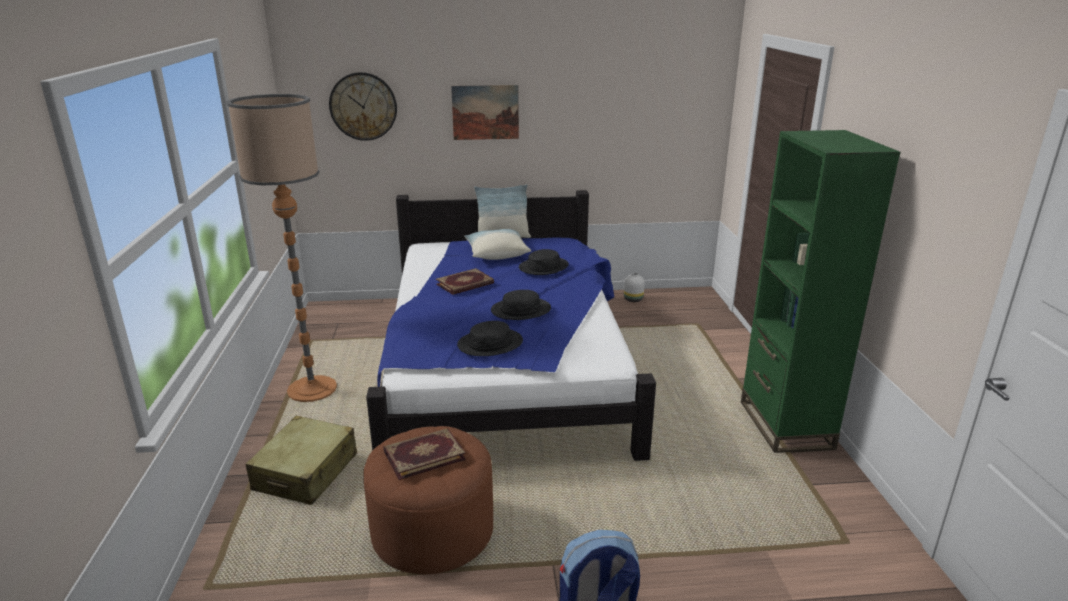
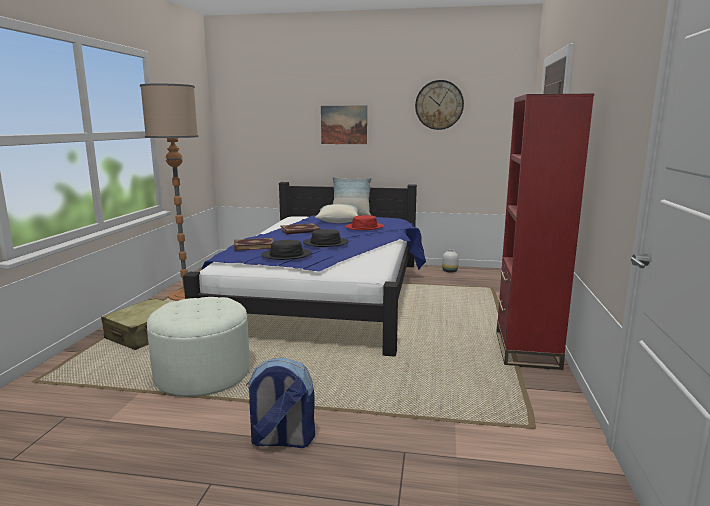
camera: 15 degrees right, 10 degrees down
wall clock [329,72,397,141] -> wall clock moved to [415,80,464,130]
brown ottoman [363,426,493,575] -> white ottoman [147,297,250,397]
book [384,428,466,480] -> book moved to [234,238,274,251]
black hat [519,249,569,275] -> red hat [345,215,384,230]
green bookcase [741,130,901,453] -> red bookcase [496,94,594,370]

